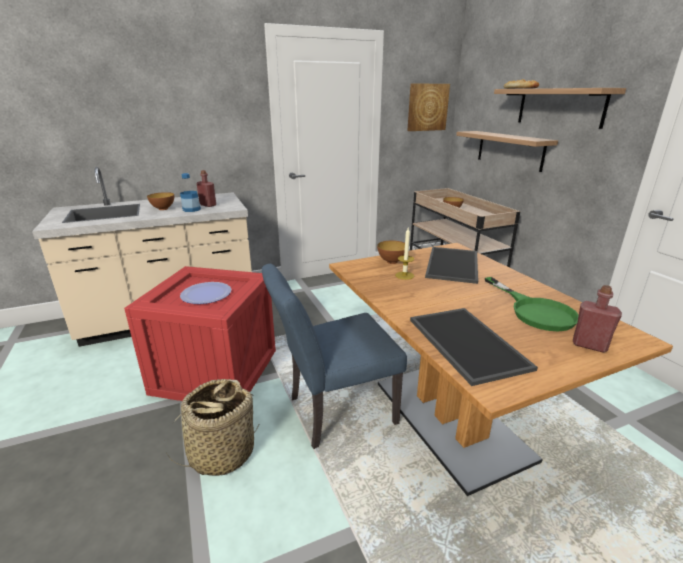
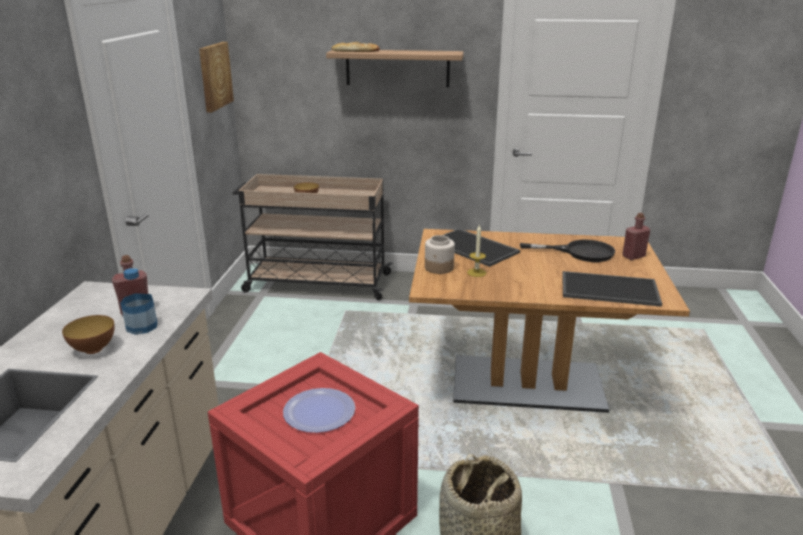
camera: 60 degrees left, 0 degrees up
blue chair [262,264,407,449] -> none
bowl [377,241,405,264] -> jar [425,235,455,274]
shelf [456,131,558,172] -> none
green frying pan [485,277,579,331] -> black frying pan [520,240,615,262]

